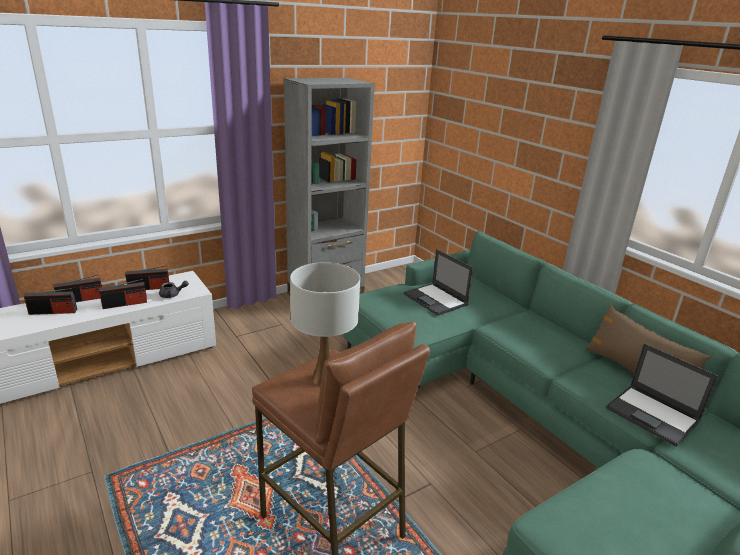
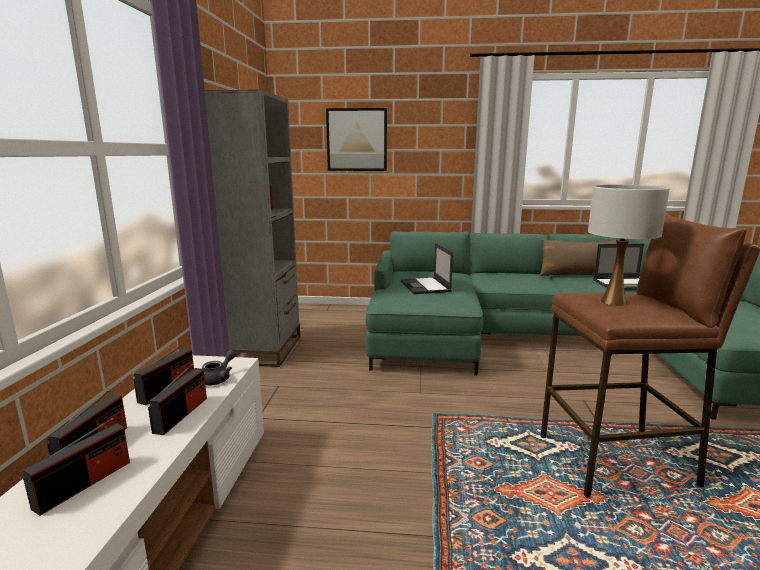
camera: 50 degrees left, 10 degrees down
laptop [404,249,473,316] -> laptop turned 75 degrees clockwise [401,243,453,294]
none -> picture [326,108,387,171]

